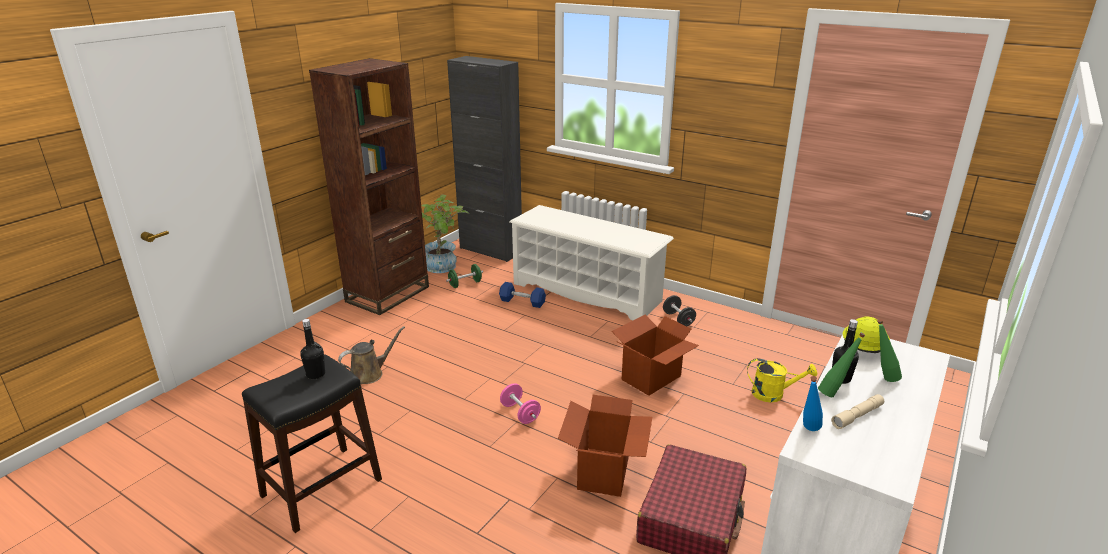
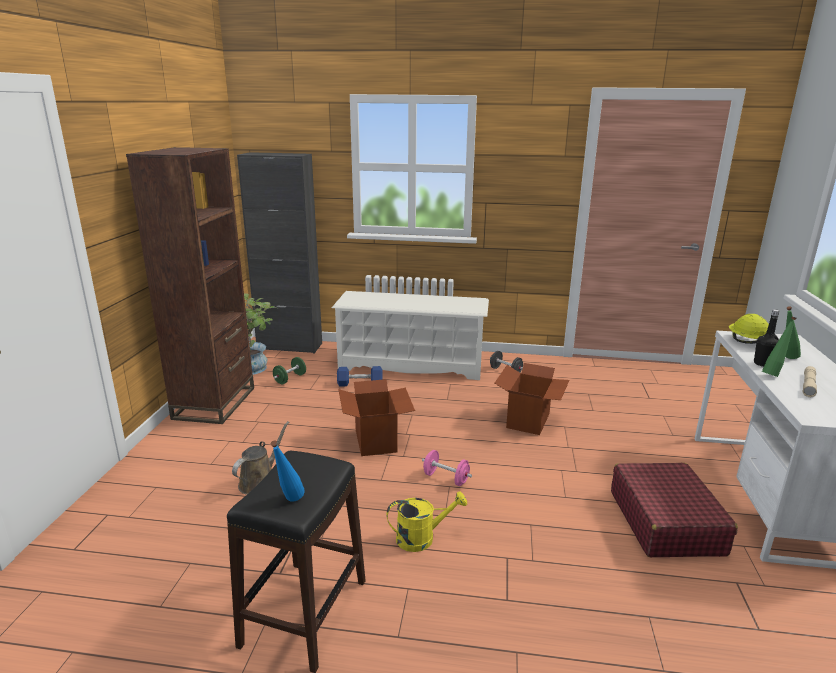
camera: 25 degrees left, 5 degrees down
black bottle [300,319,325,379] -> none
cardboard box [558,395,652,497] -> cardboard box moved to [338,379,415,456]
yellow watering can [747,358,817,403] -> yellow watering can moved to [386,491,467,552]
blue bottle [803,376,823,431] -> blue bottle moved to [271,440,305,502]

